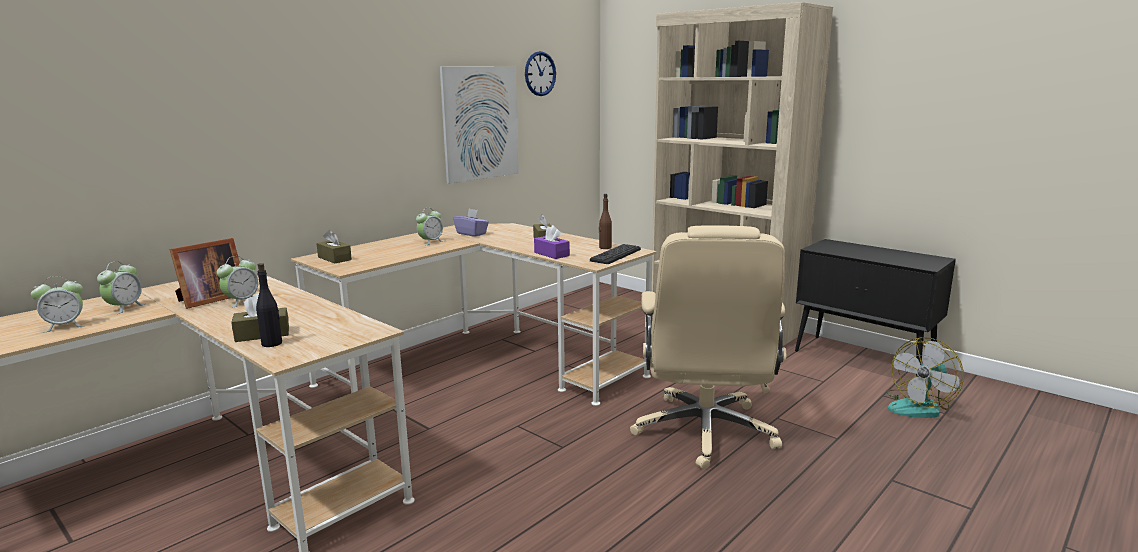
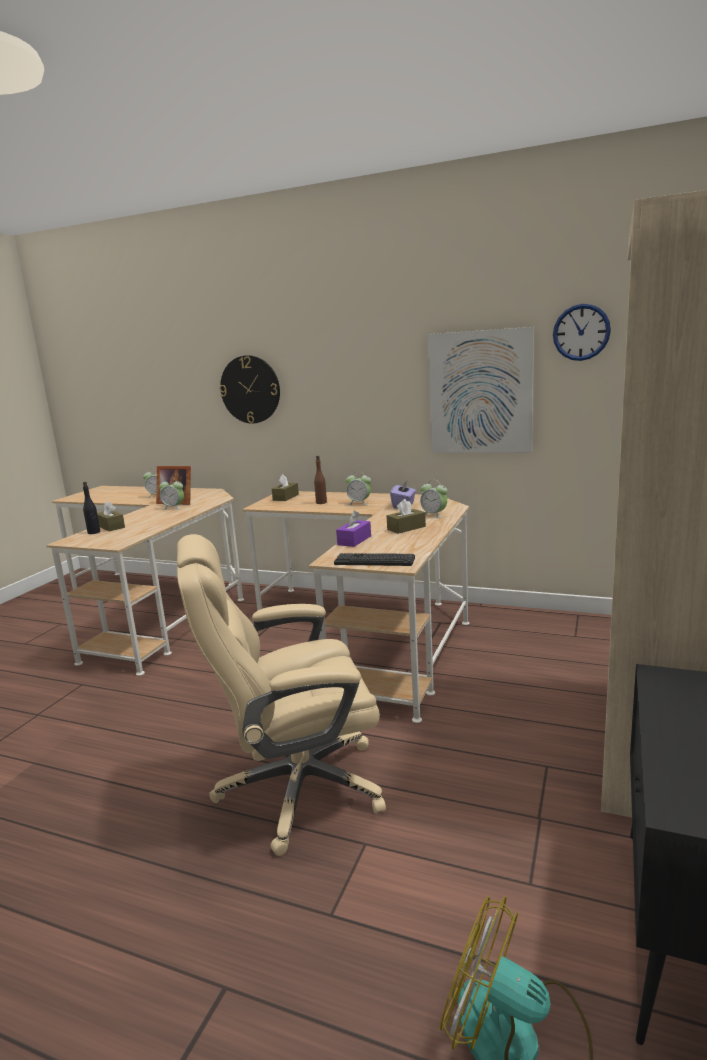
camera: 70 degrees right, 0 degrees up
alarm clock [31,276,86,333] -> alarm clock moved to [420,480,448,518]
brown bottle [599,194,612,249] -> brown bottle moved to [314,456,327,504]
none -> wall clock [219,355,280,424]

